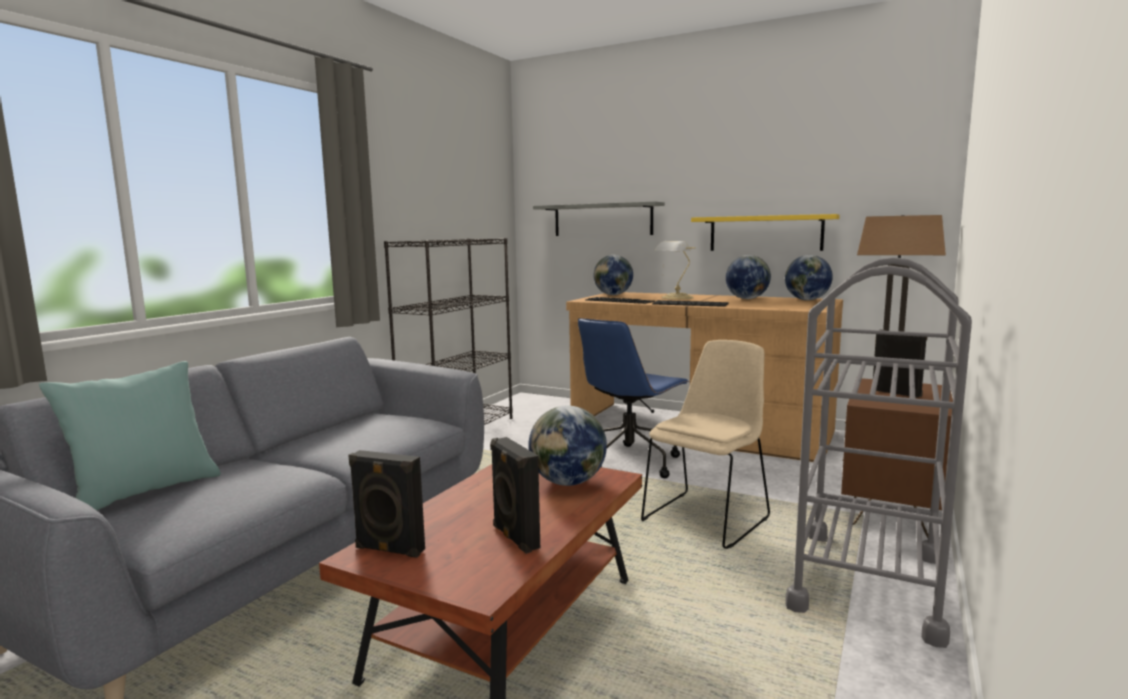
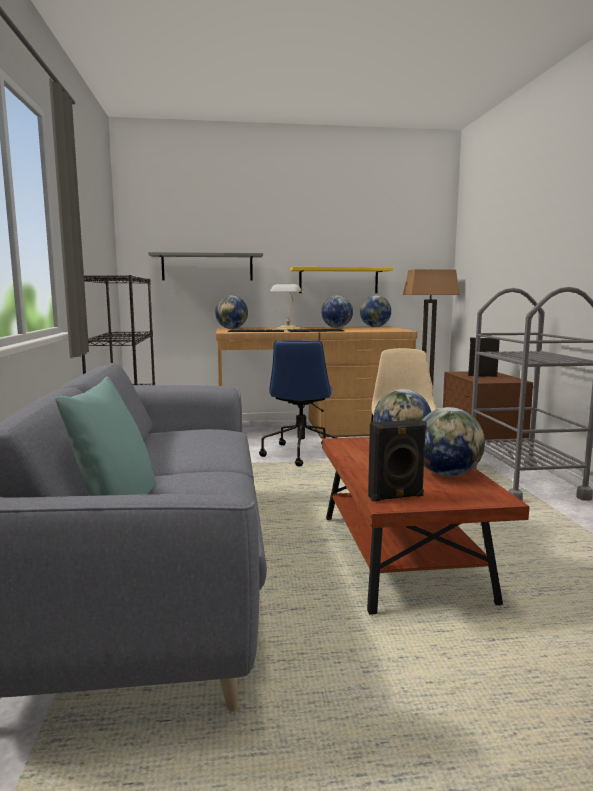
camera: 35 degrees left, 0 degrees up
black speaker [490,437,540,554] -> globe [422,407,485,477]

